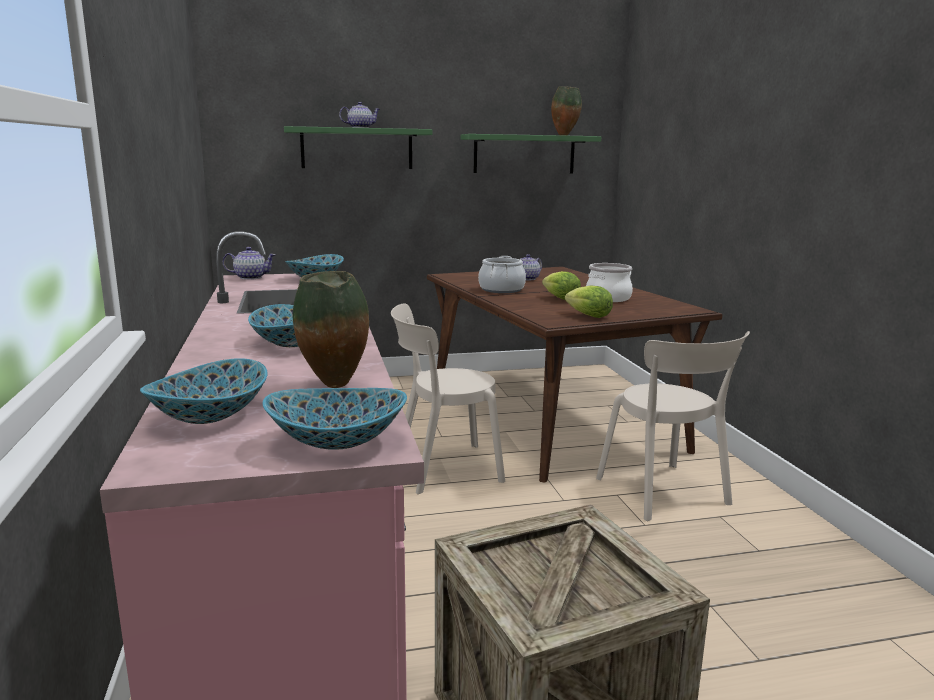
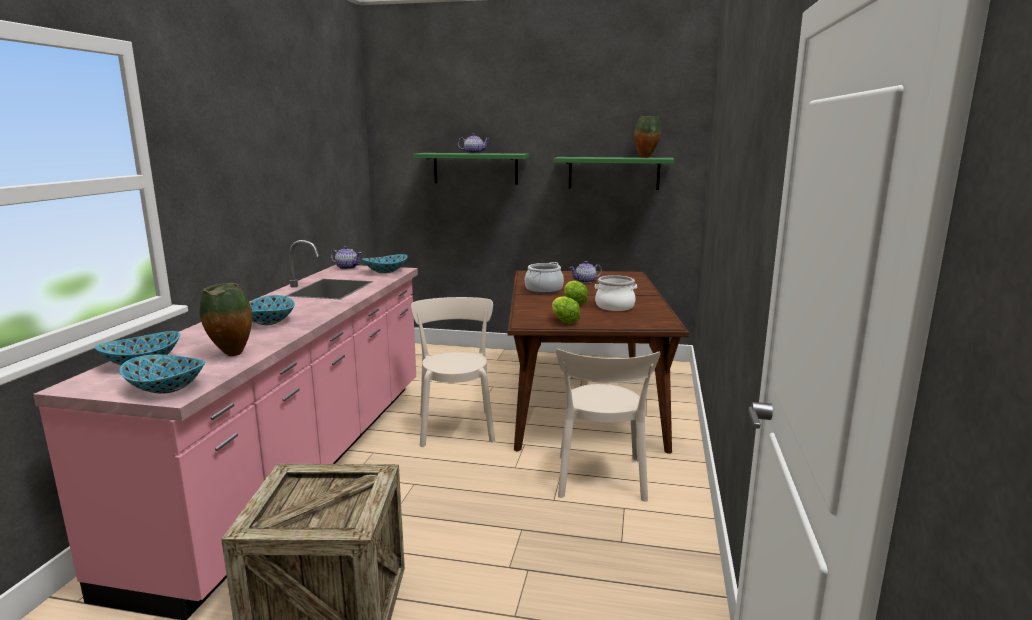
camera: 25 degrees right, 0 degrees up
beige chair [391,303,505,494] -> beige chair turned 75 degrees clockwise [411,297,495,447]

